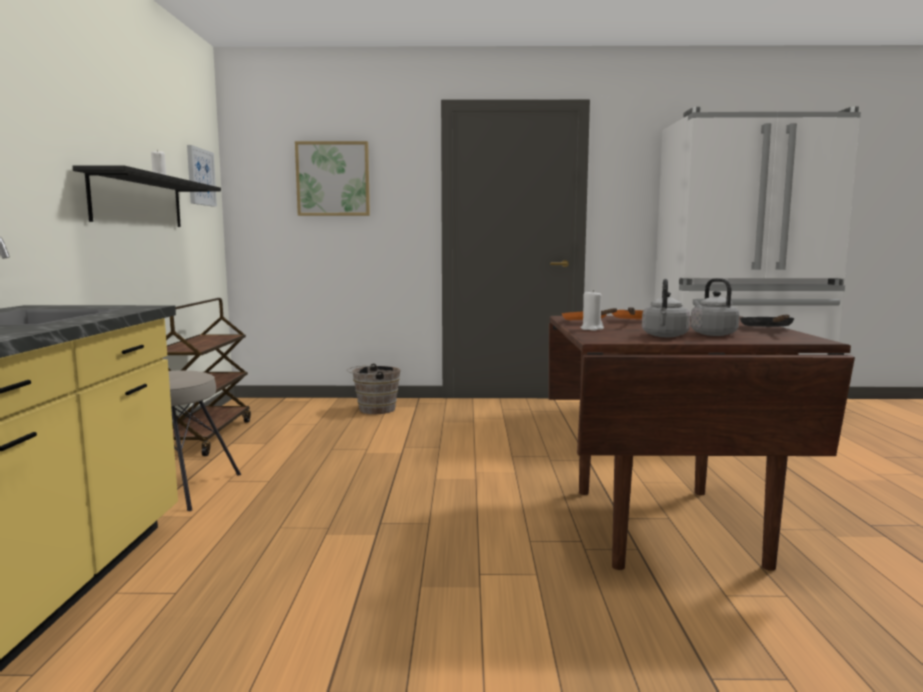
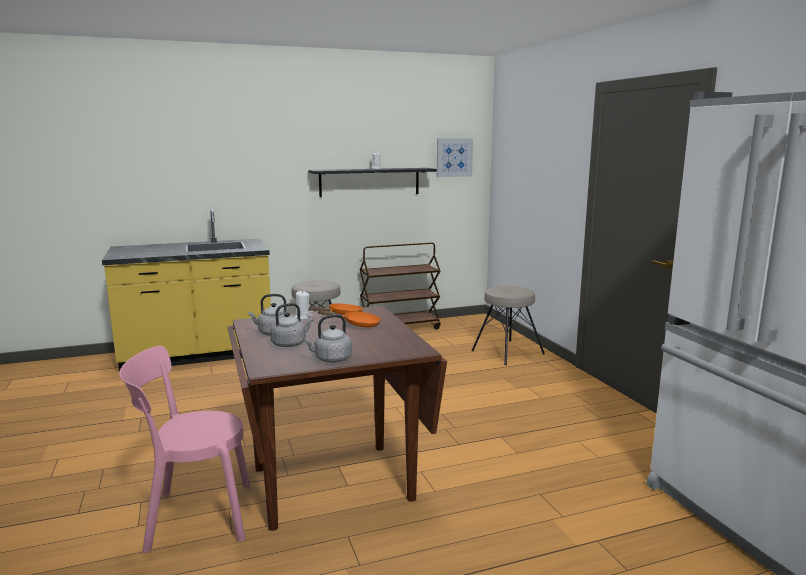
camera: 70 degrees right, 5 degrees up
picture [295,141,370,216] -> none
brown bucket [346,363,400,414] -> beige stool [471,286,545,365]
black frying pan [740,315,794,327] -> grey kettle [303,314,352,362]
none -> pink chair [119,346,251,553]

